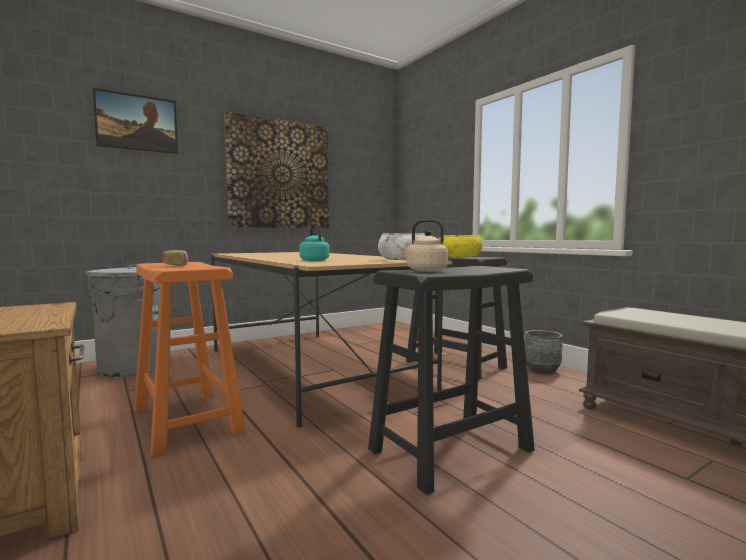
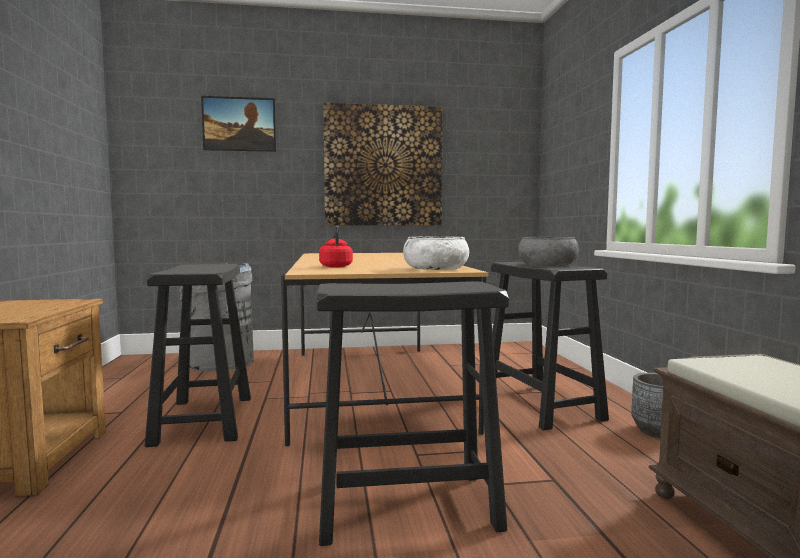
camera: 25 degrees right, 0 degrees up
orange stool [134,262,246,457] -> black stool [145,264,251,447]
bread [163,250,188,266] -> none
turquoise kettle [299,223,330,261] -> red kettle [319,225,353,268]
beige kettle [397,219,448,272] -> none
yellow bowl [439,235,483,257] -> grey bowl [518,237,579,266]

